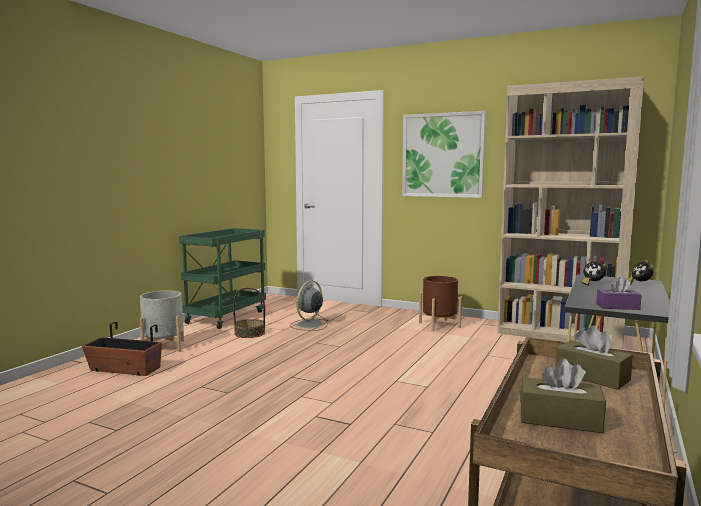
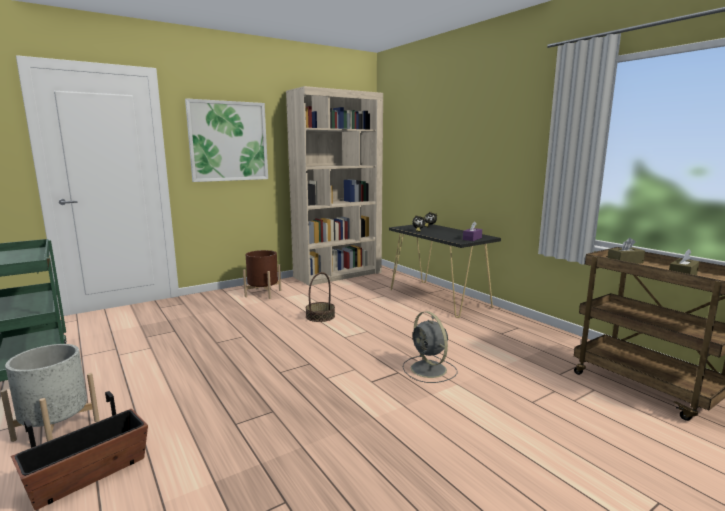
camera: 60 degrees left, 5 degrees up
basket [233,287,265,338] -> basket moved to [306,272,335,322]
grey fan [290,281,328,331] -> grey fan moved to [403,311,457,383]

